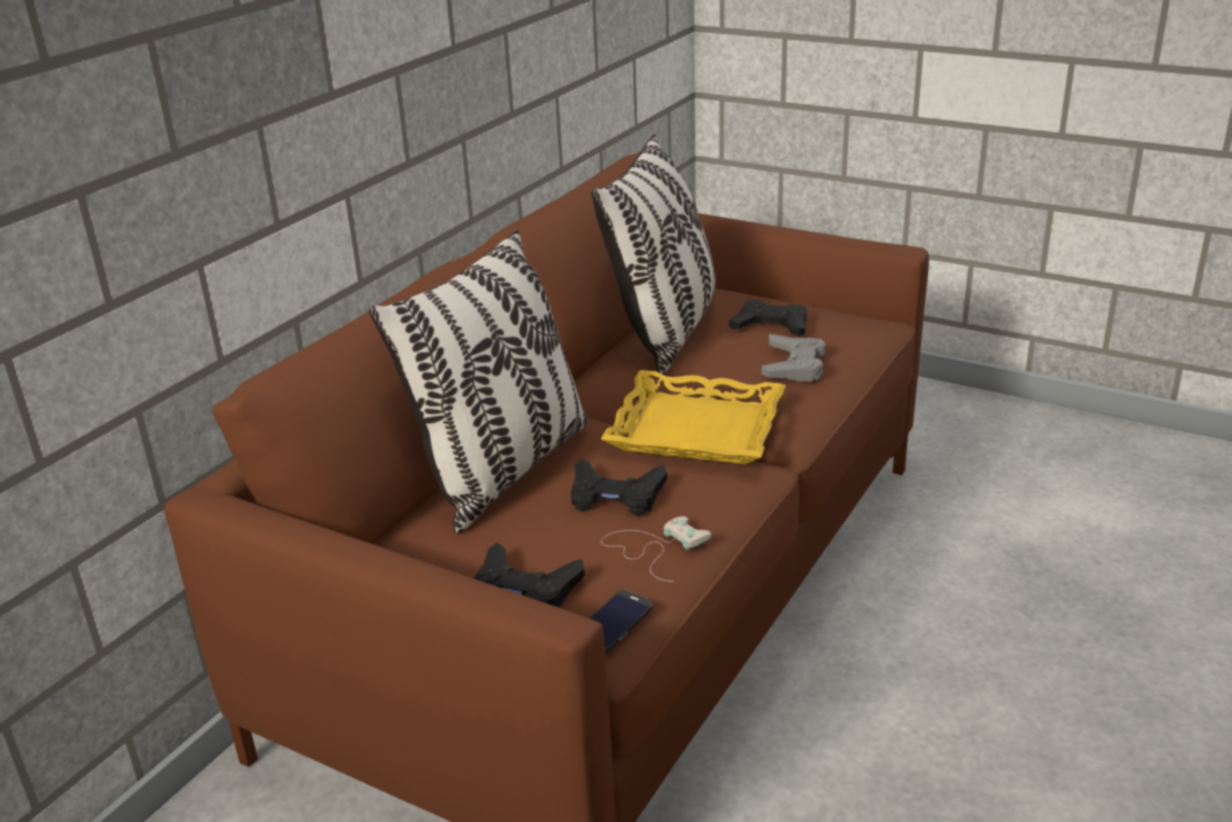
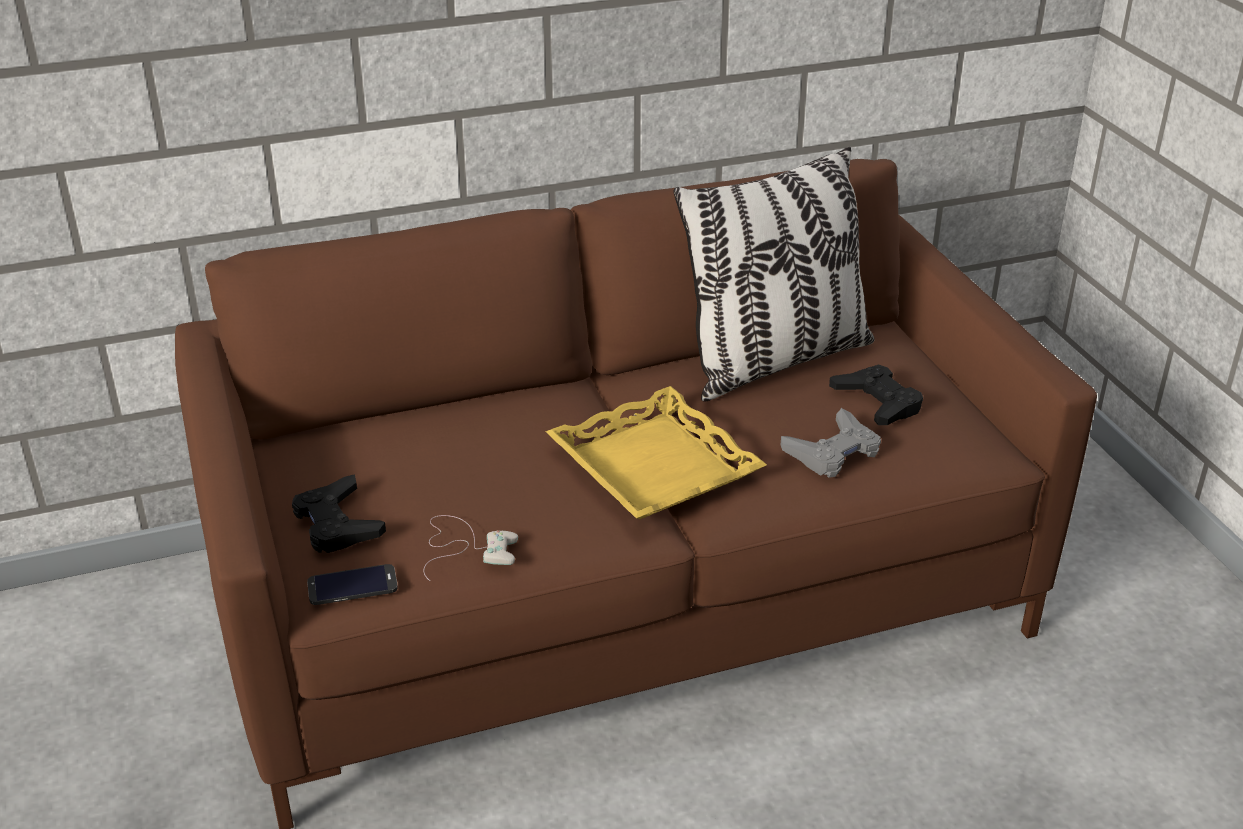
camera: 40 degrees right, 5 degrees up
pillow [369,229,589,534] -> none
black game controller [571,459,667,516] -> none

